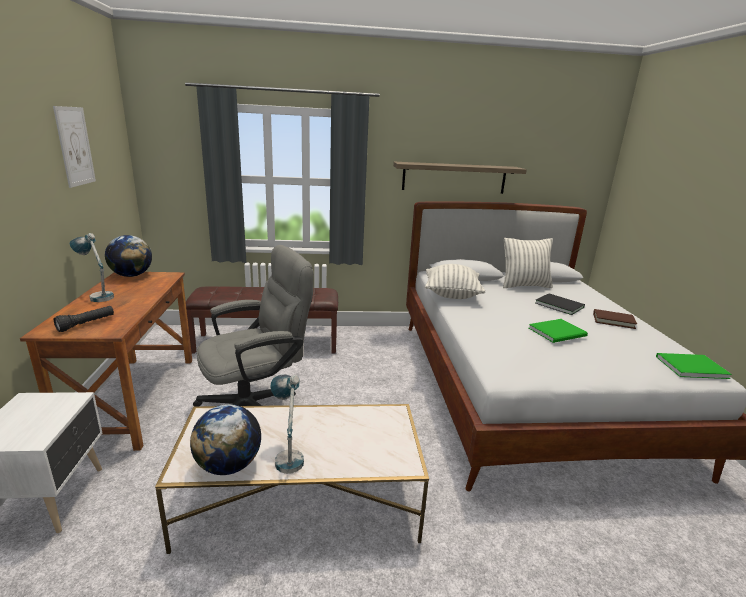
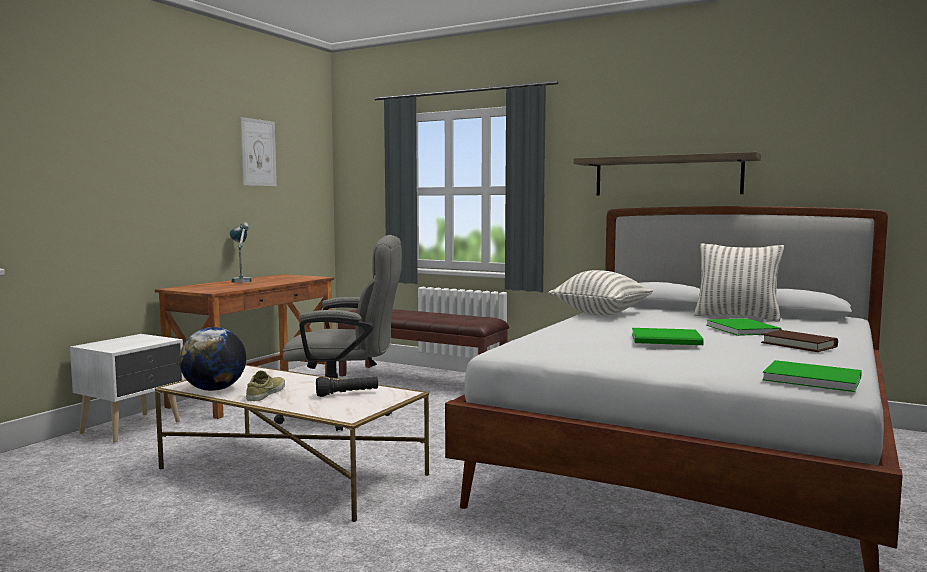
camera: 35 degrees right, 15 degrees down
black flashlight [54,306,114,332] -> black flashlight moved to [316,377,378,397]
globe [105,235,152,277] -> none
table lamp [270,374,304,474] -> beige shoe [246,371,285,401]
black book [536,294,585,315] -> green book [706,318,782,336]

